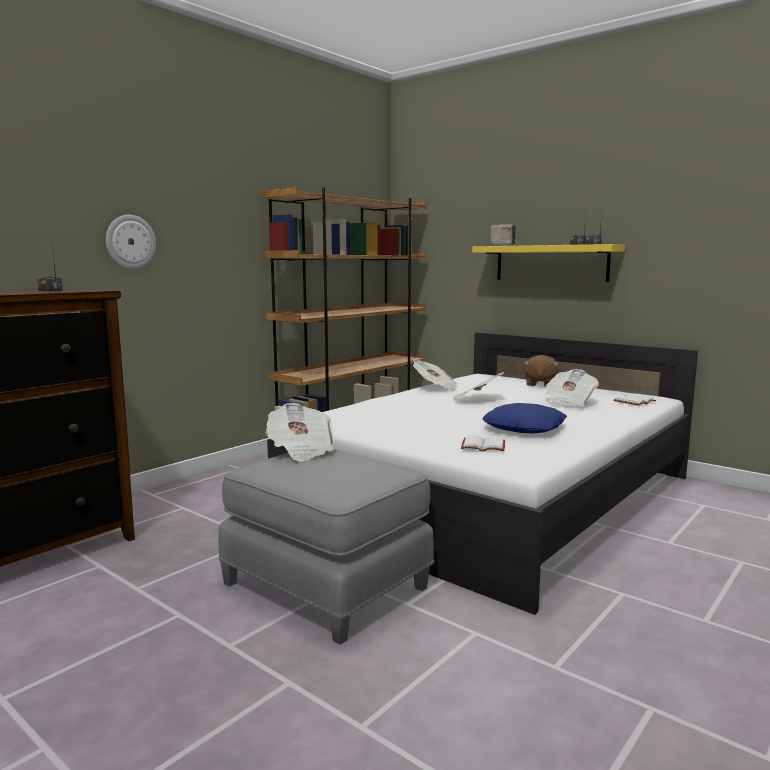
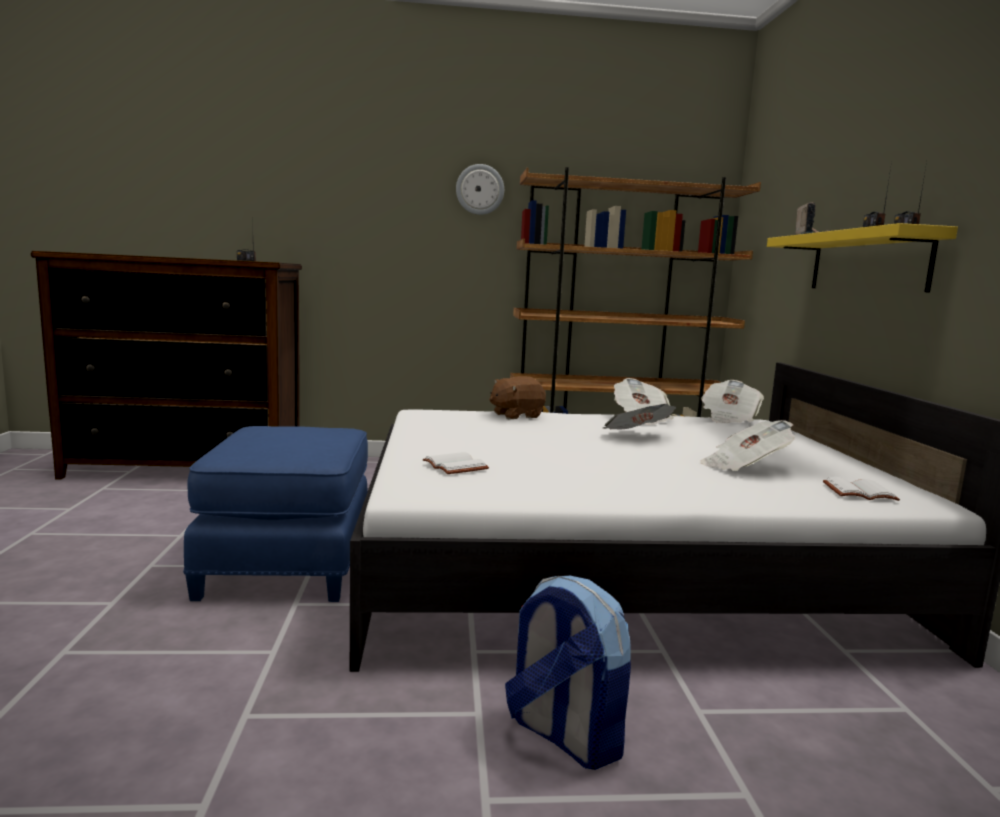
camera: 45 degrees right, 0 degrees up
wall clock [106,215,156,269] -> wall clock moved to [456,164,504,215]
grey ottoman [218,449,434,645] -> blue ottoman [183,426,368,602]
newspaper [266,403,334,462] -> newspaper moved to [701,380,764,423]
blue pillow [482,403,567,434] -> none
brown plush toy [524,355,559,386] -> brown plush toy moved to [489,376,546,419]
none -> backpack [505,576,631,770]

